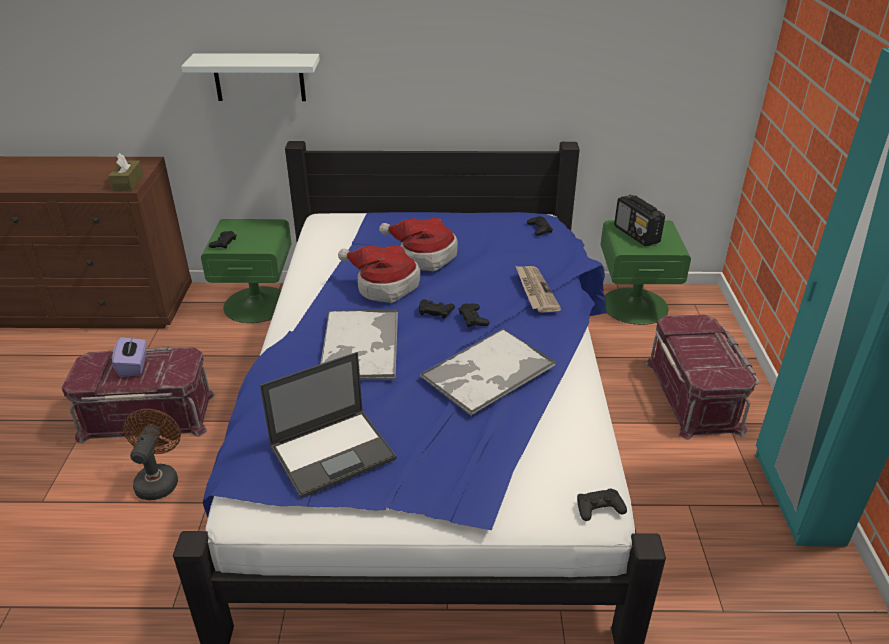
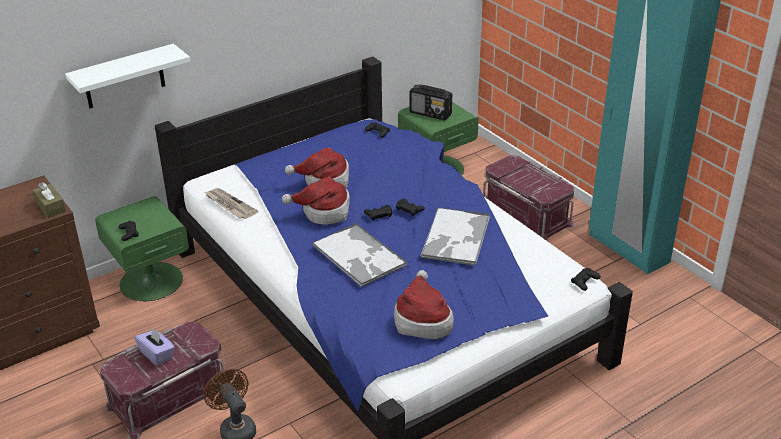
camera: 35 degrees left, 0 degrees up
laptop [260,352,396,499] -> hat [394,270,454,339]
newspaper [515,265,561,313] -> newspaper moved to [204,188,258,219]

